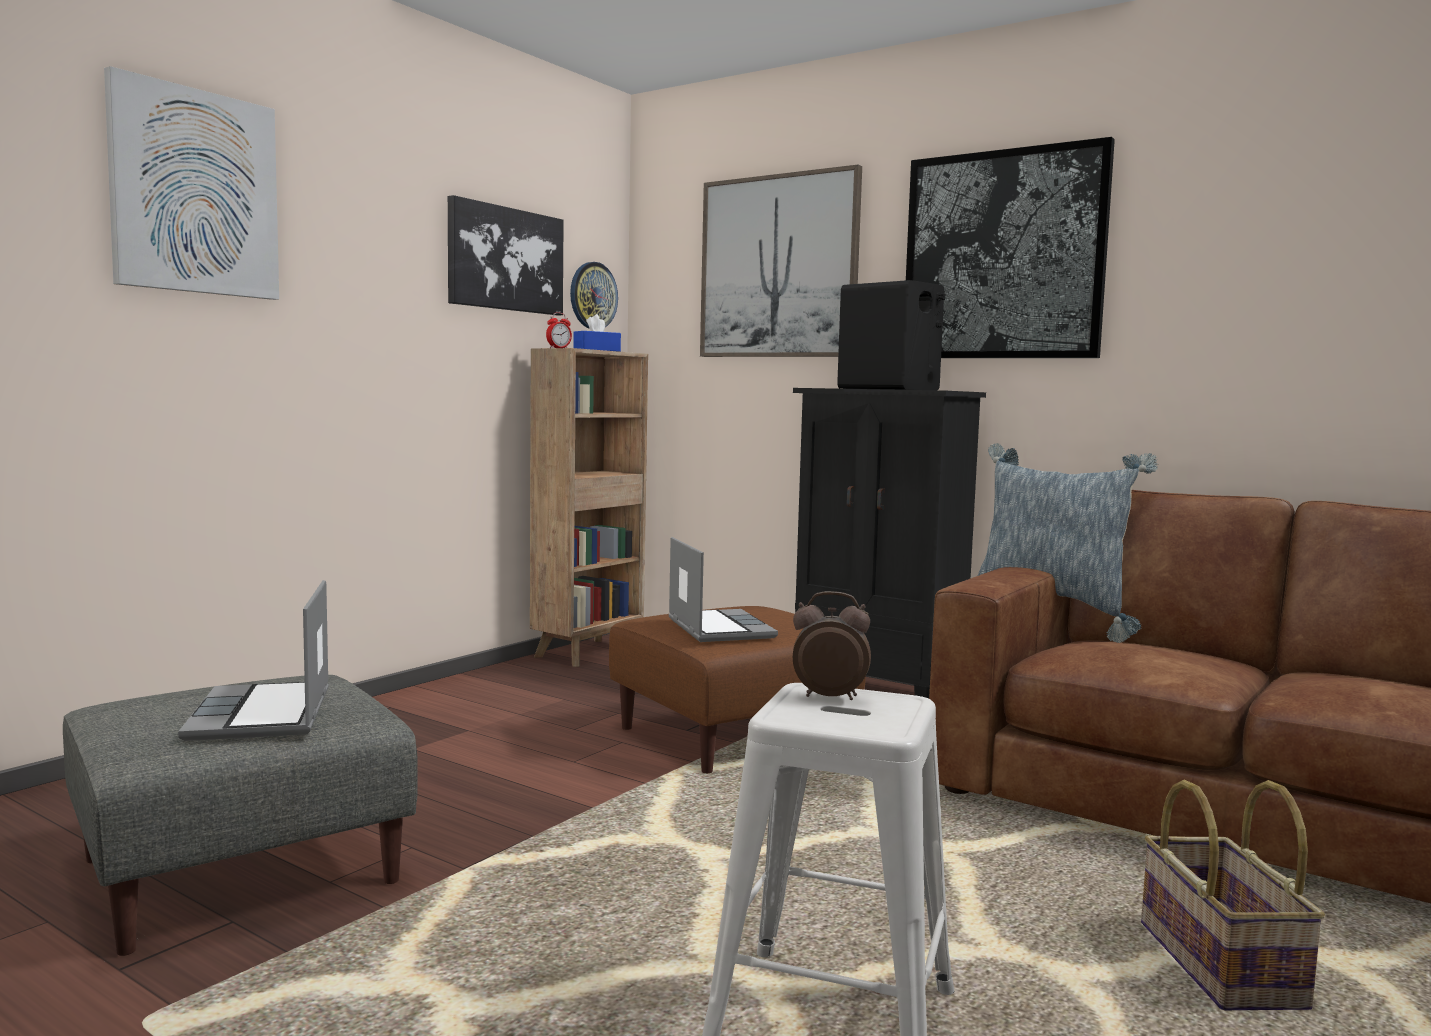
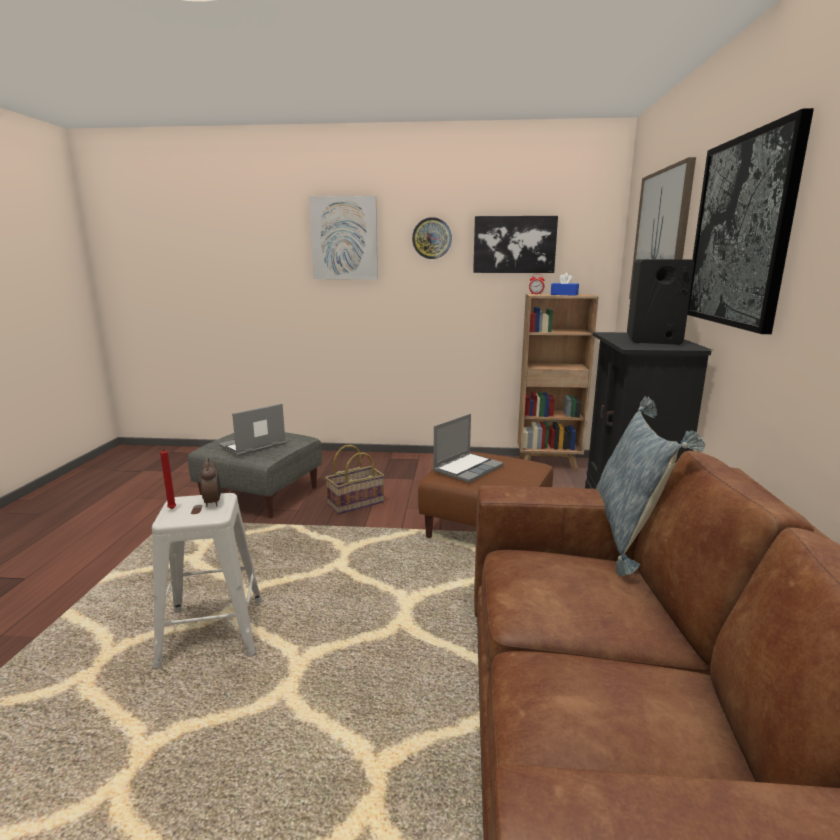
camera: 60 degrees right, 10 degrees up
wall clock [570,262,618,329] -> wall clock moved to [412,217,452,259]
basket [1141,780,1325,1010] -> basket moved to [325,445,384,514]
none -> red candle [159,448,176,509]

